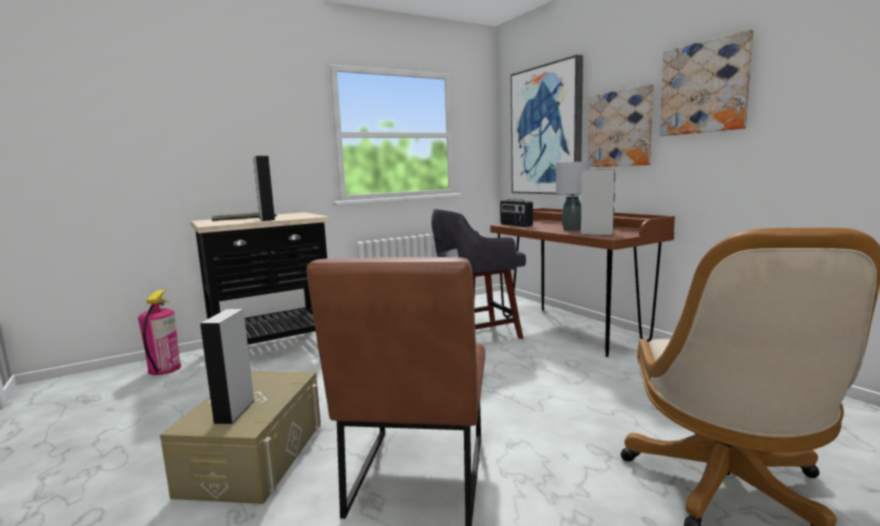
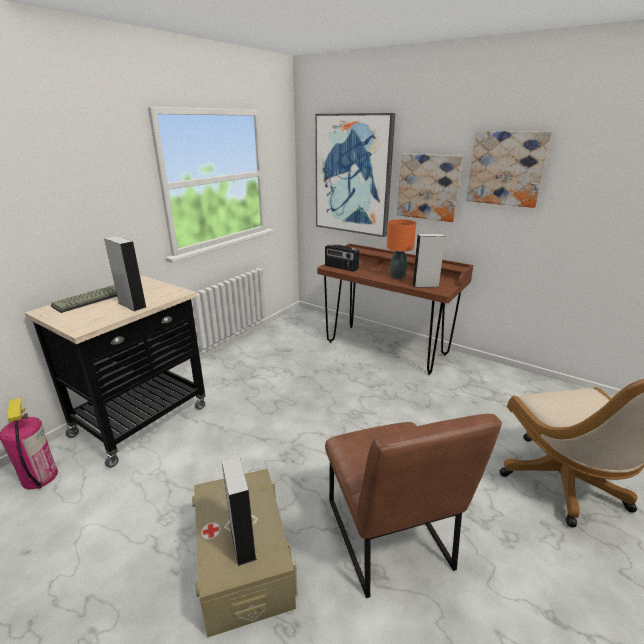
camera: 25 degrees left, 15 degrees up
grey stool [431,209,526,339] -> none
grey table lamp [556,161,590,231] -> orange table lamp [387,219,416,279]

